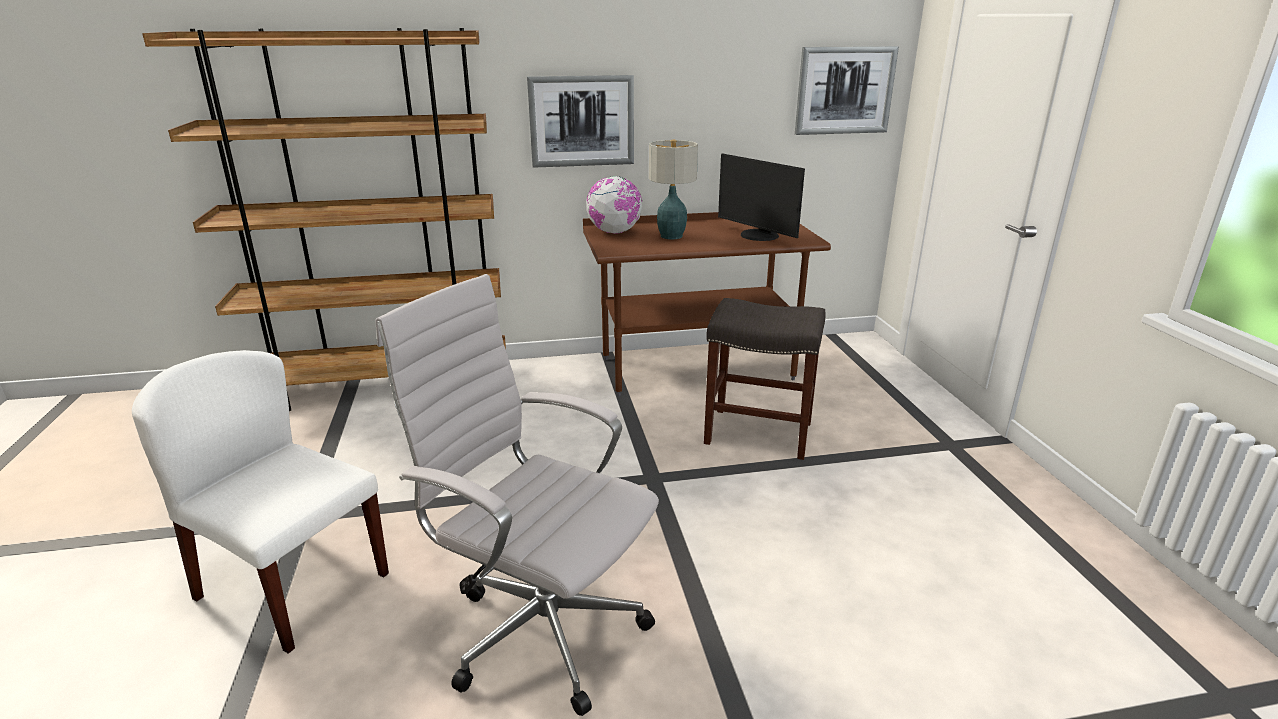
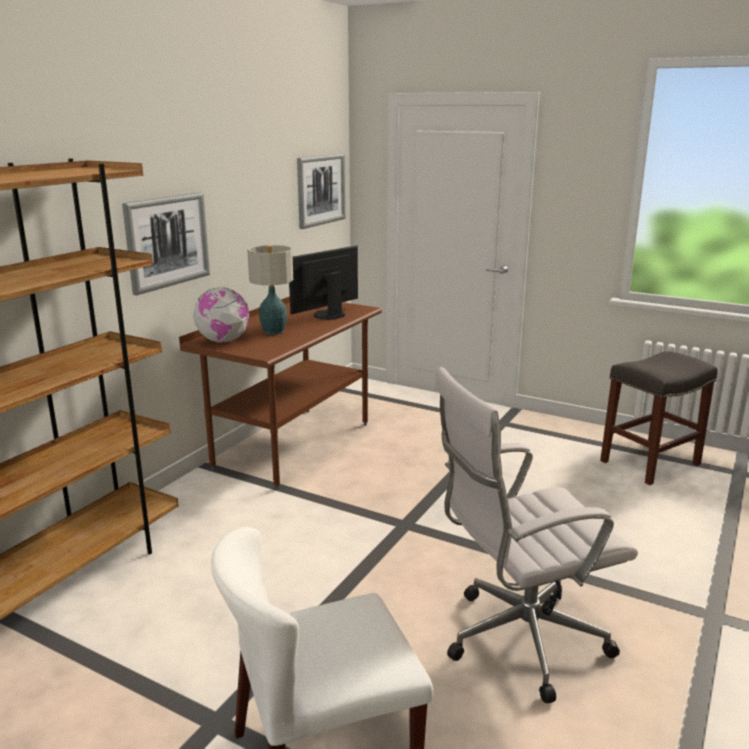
camera: 50 degrees left, 5 degrees down
grey stool [704,298,825,460] -> grey stool moved to [600,351,718,485]
monitor [718,153,805,241] -> monitor turned 135 degrees clockwise [289,245,358,320]

